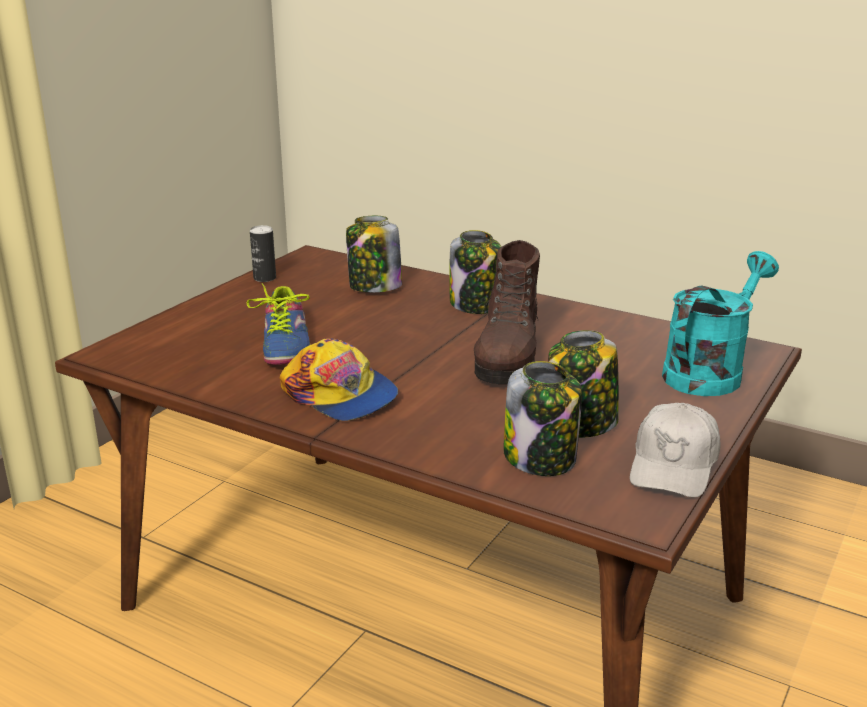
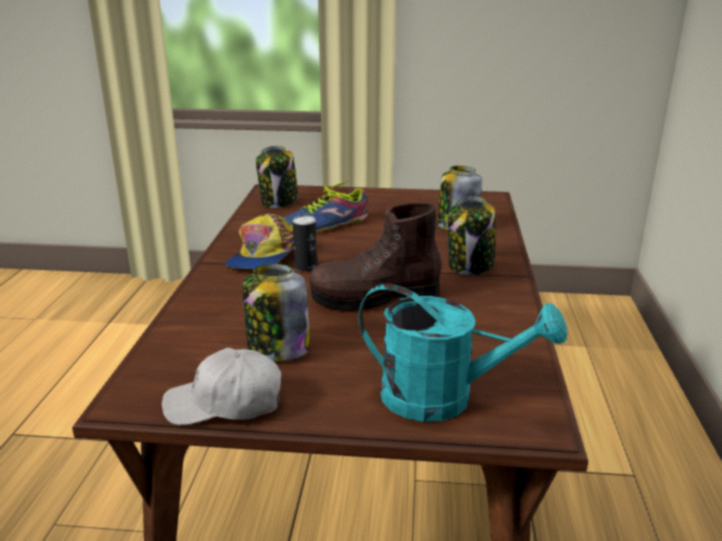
camera: 65 degrees right, 0 degrees up
can [250,225,276,282] -> can moved to [293,215,317,272]
jar [503,361,582,476] -> jar moved to [256,146,299,208]

